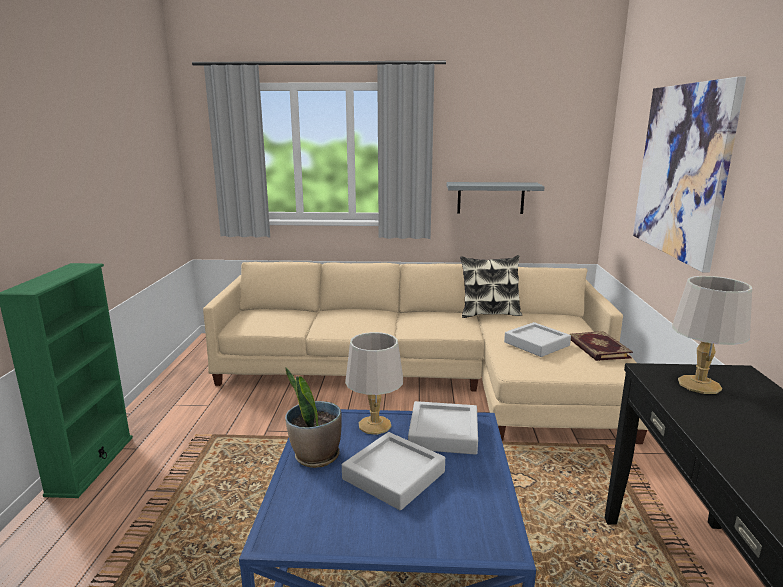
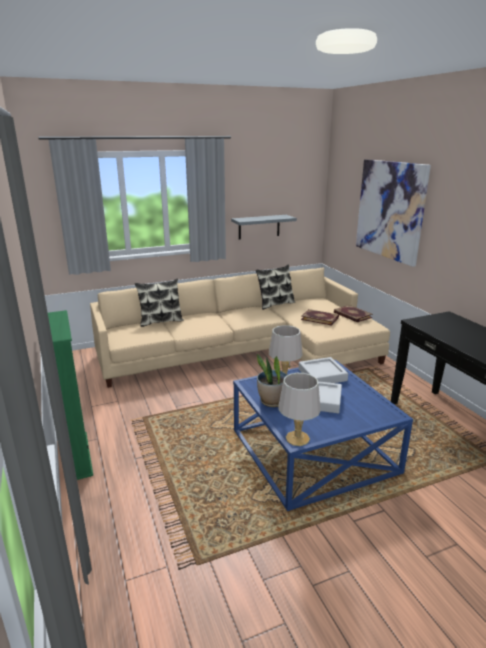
camera: 25 degrees left, 5 degrees up
grey tray [504,322,571,357] -> book [301,309,339,326]
grey table lamp [672,276,752,394] -> grey table lamp moved to [278,373,321,446]
none -> pillow [135,278,184,327]

